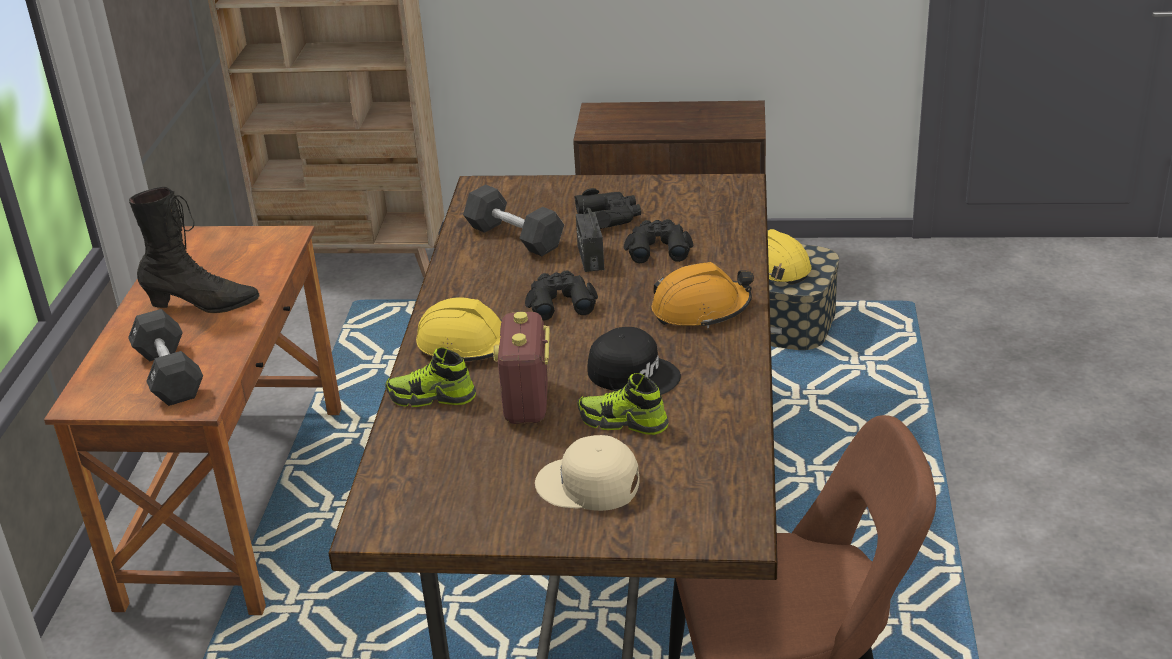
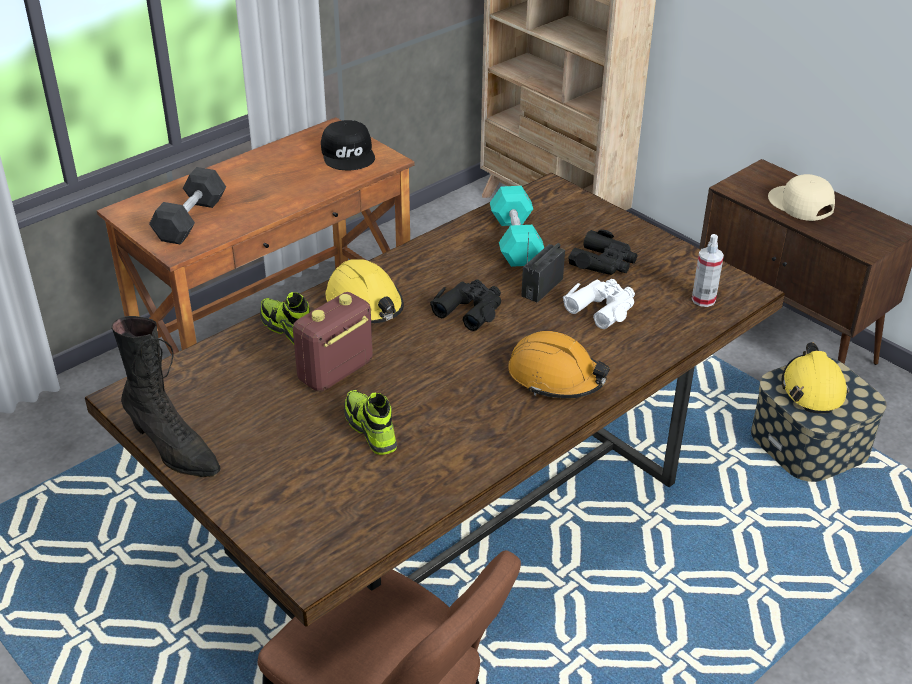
camera: 40 degrees right, 5 degrees up
black boot [129,187,260,313] -> black boot moved to [111,316,220,477]
black dumbbell [463,184,564,256] -> turquoise dumbbell [490,186,544,267]
beige cap [535,435,640,511] -> beige cap moved to [768,174,835,221]
black cap [587,327,681,395] -> black cap moved to [321,120,375,170]
black binoculars [624,219,693,263] -> white binoculars [563,279,635,329]
none -> spray bottle [692,234,724,307]

